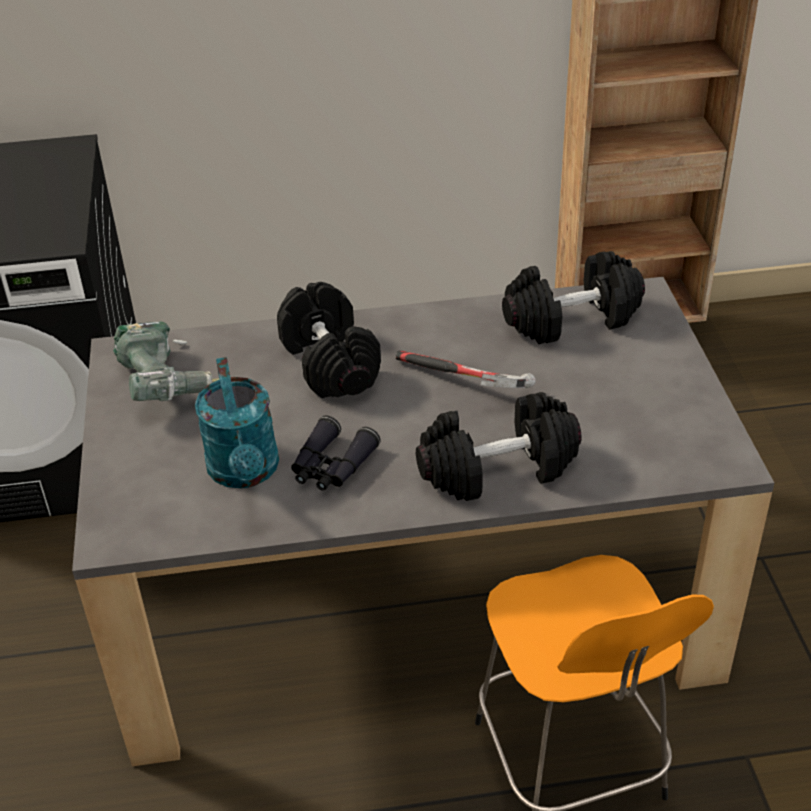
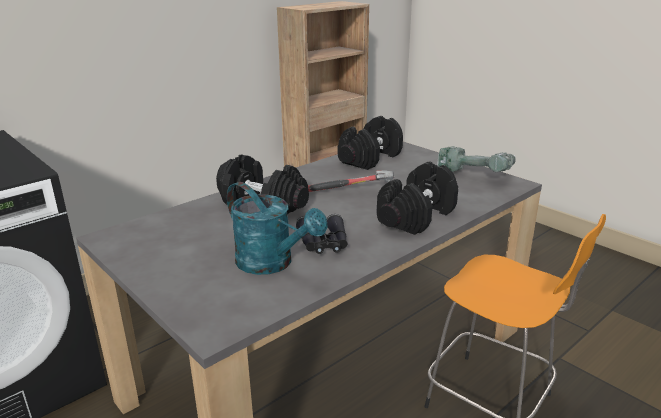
camera: 35 degrees left, 15 degrees down
power drill [113,322,219,401] -> power drill moved to [437,146,515,172]

